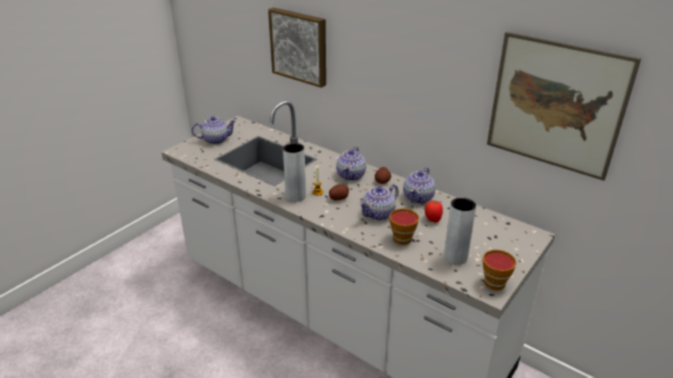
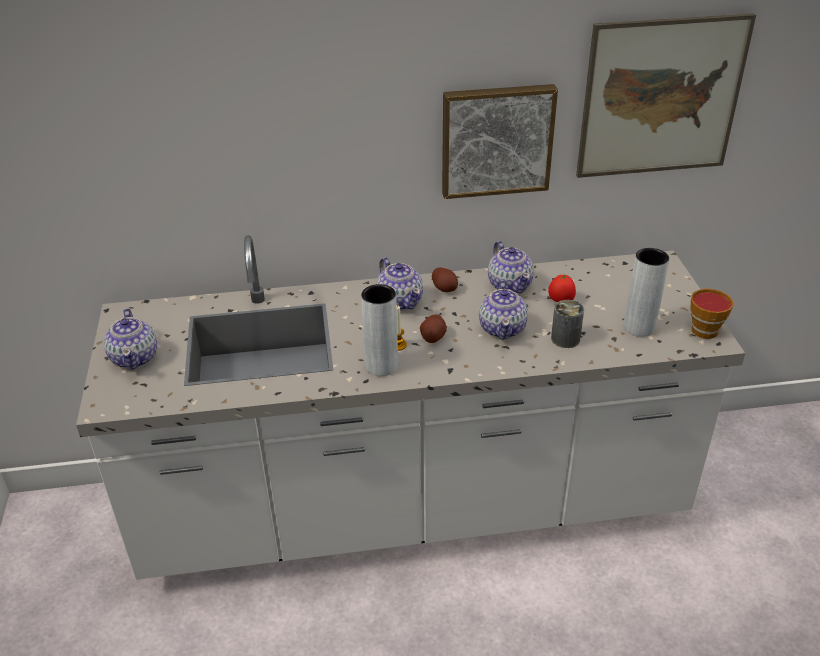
camera: 45 degrees left, 5 degrees up
teapot [192,116,237,144] -> teapot turned 135 degrees clockwise [104,308,157,370]
picture [268,7,326,88] -> picture moved to [442,84,558,199]
cup [389,208,419,245] -> can [551,300,584,348]

